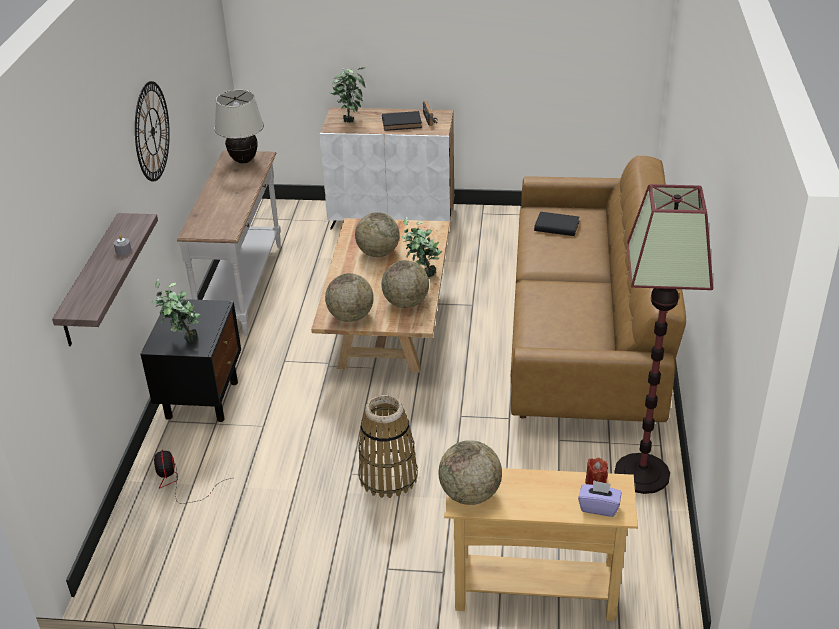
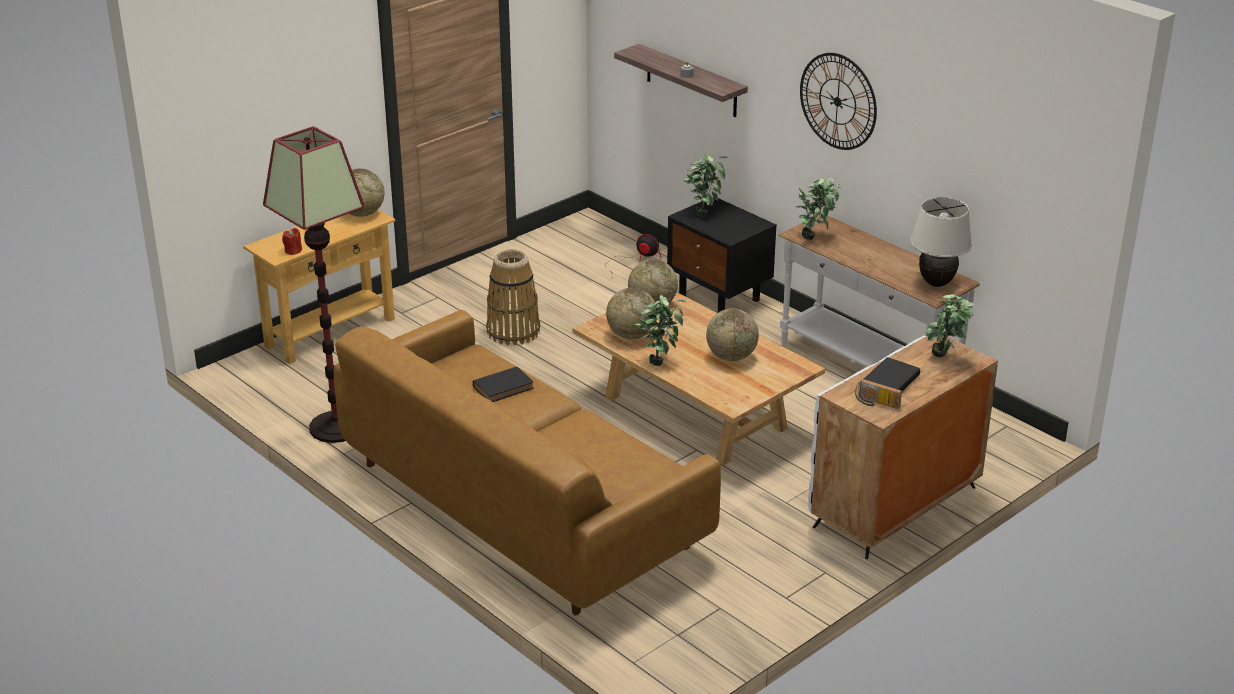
camera: 130 degrees right, 5 degrees down
black book [534,212,579,236] -> black book moved to [473,367,534,402]
purple tissue box [578,480,622,517] -> none
none -> potted plant [796,177,840,240]

